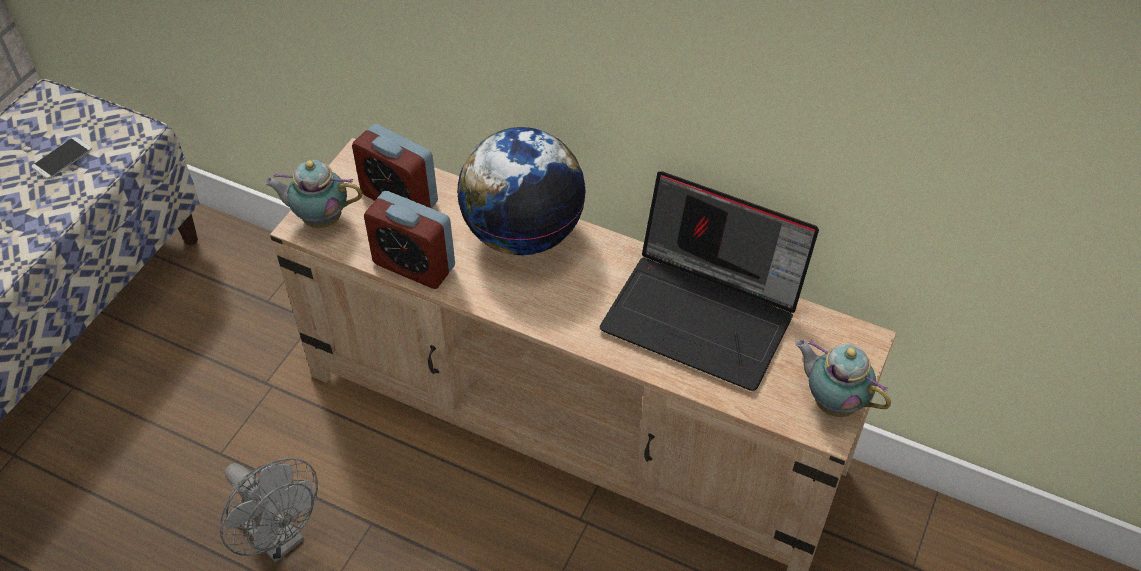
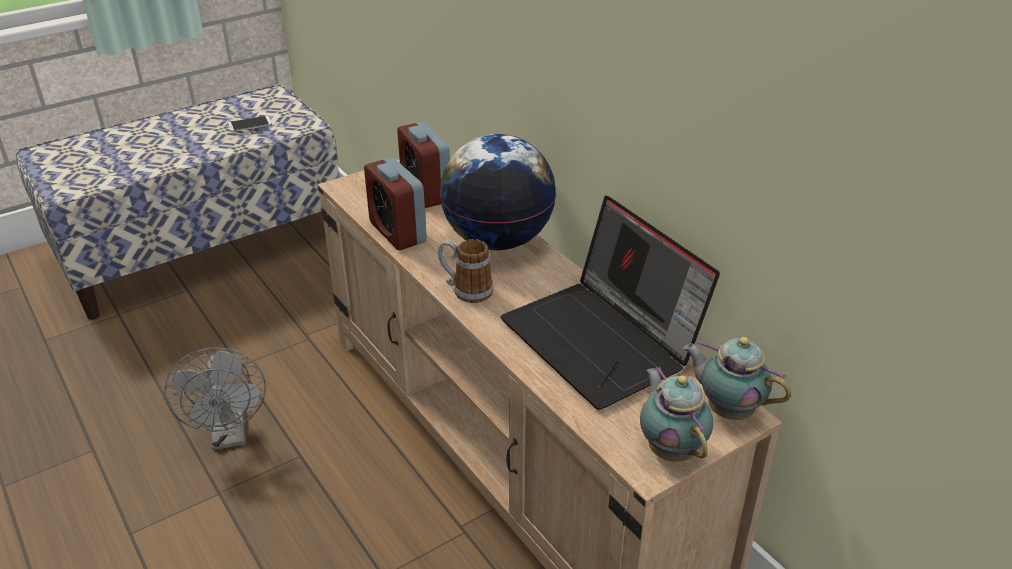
camera: 30 degrees right, 15 degrees down
teapot [264,160,363,228] -> teapot moved to [683,337,791,420]
none -> mug [438,239,493,303]

